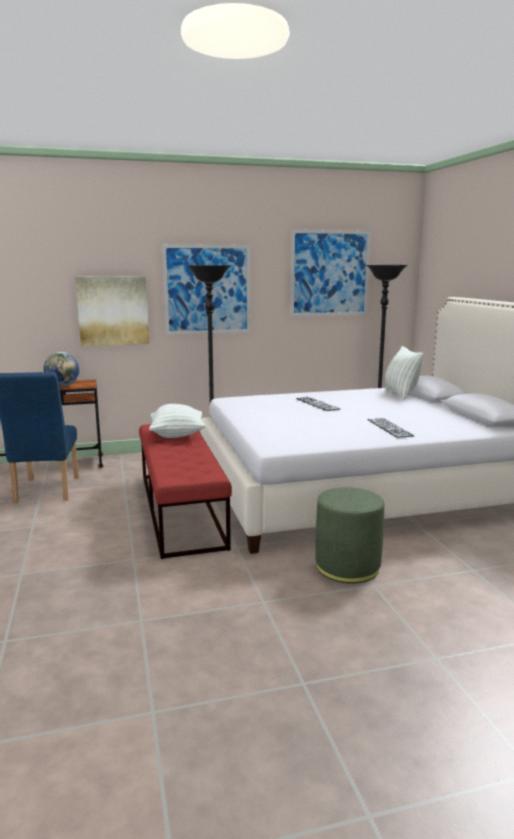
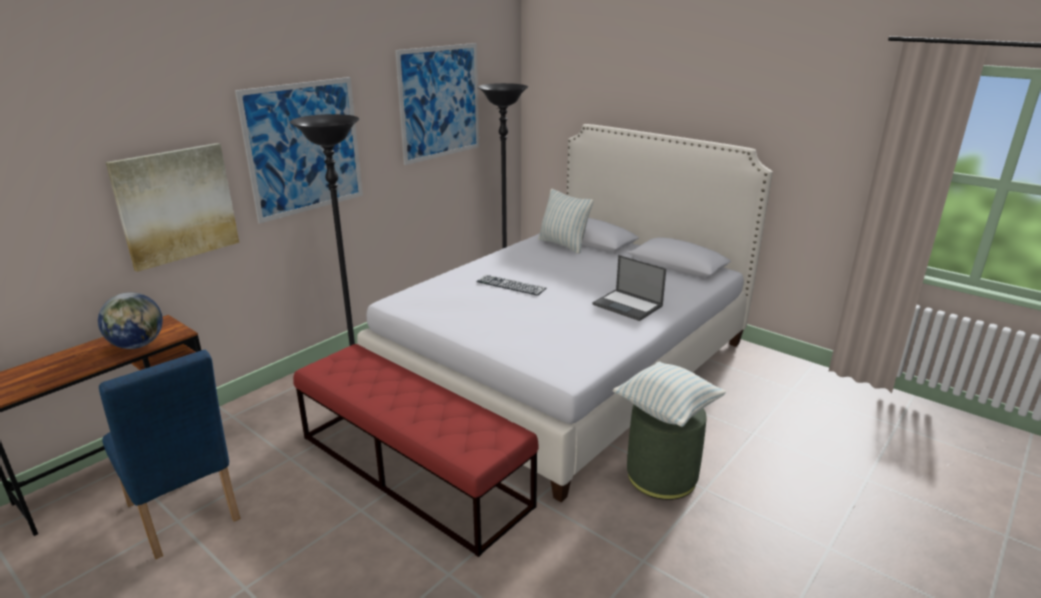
camera: 35 degrees left, 10 degrees up
pillow [149,404,206,438] -> pillow moved to [613,361,727,427]
keyboard [367,418,414,438] -> laptop [592,255,666,321]

